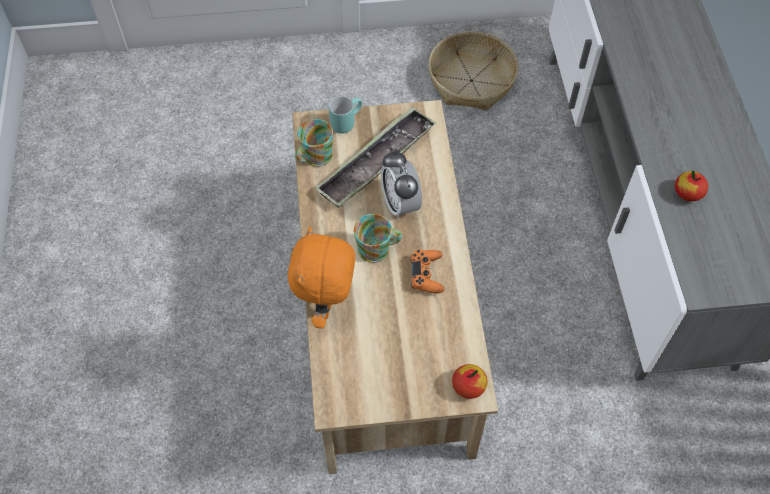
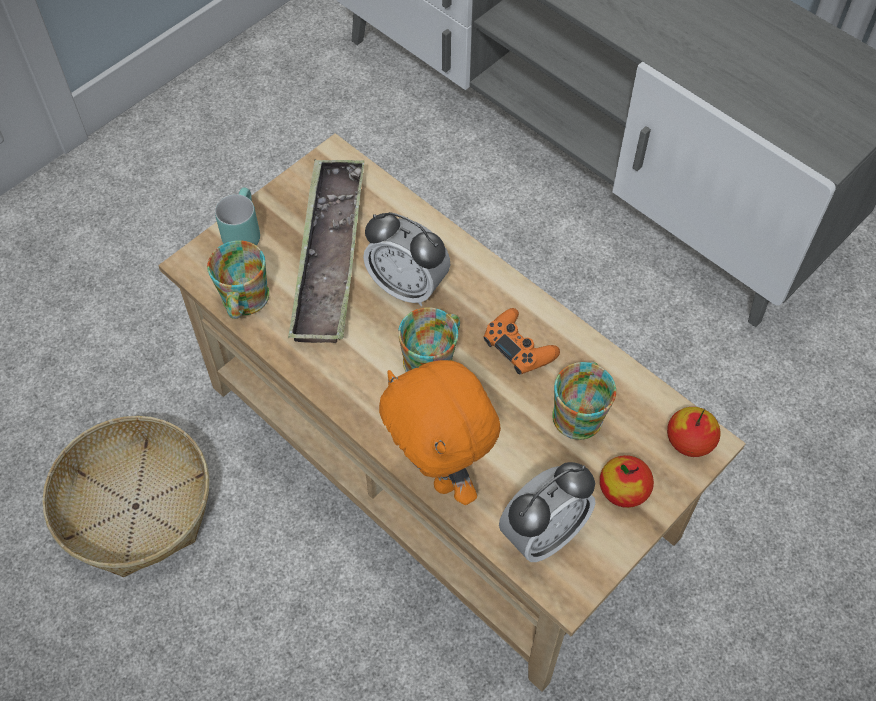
camera: 40 degrees left, 0 degrees up
basket [428,31,518,110] -> basket moved to [43,416,209,577]
apple [675,170,708,201] -> apple moved to [600,455,654,508]
none -> alarm clock [499,462,595,562]
none -> mug [552,361,616,440]

